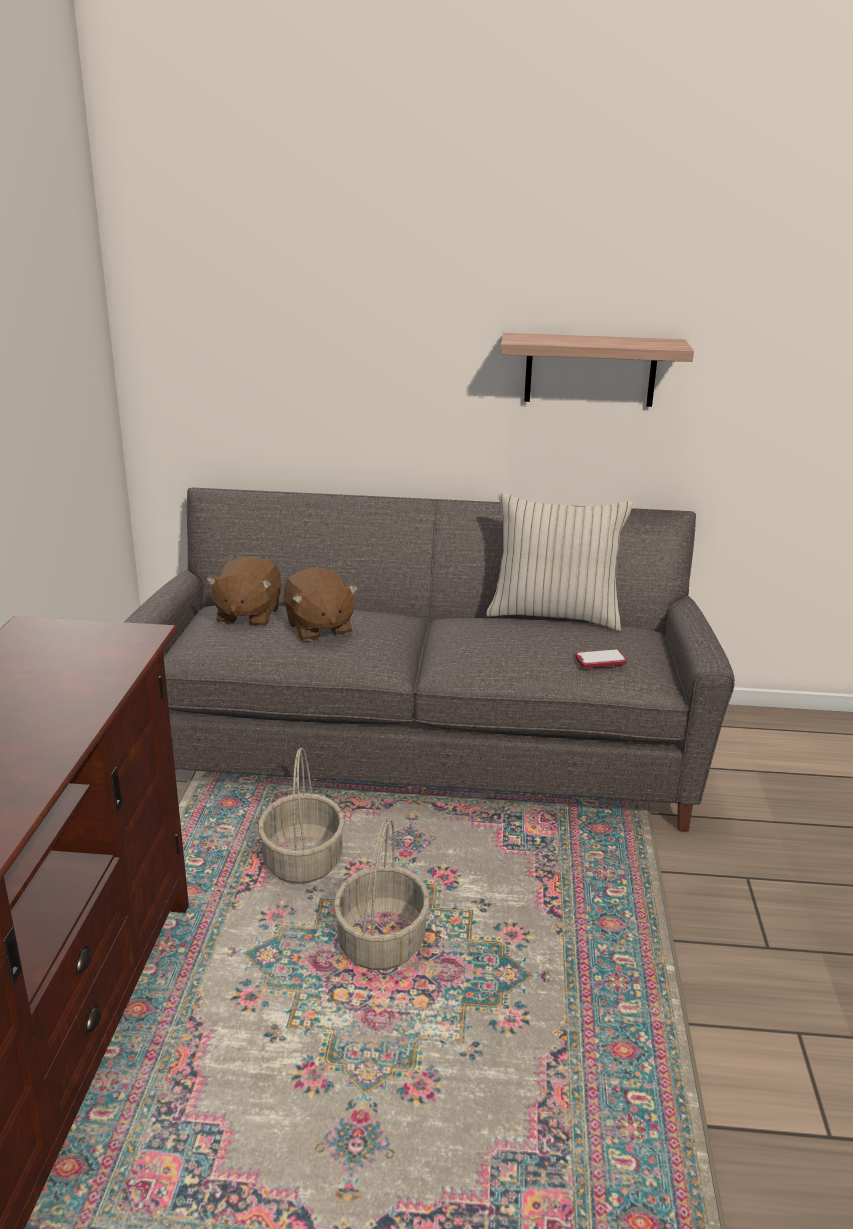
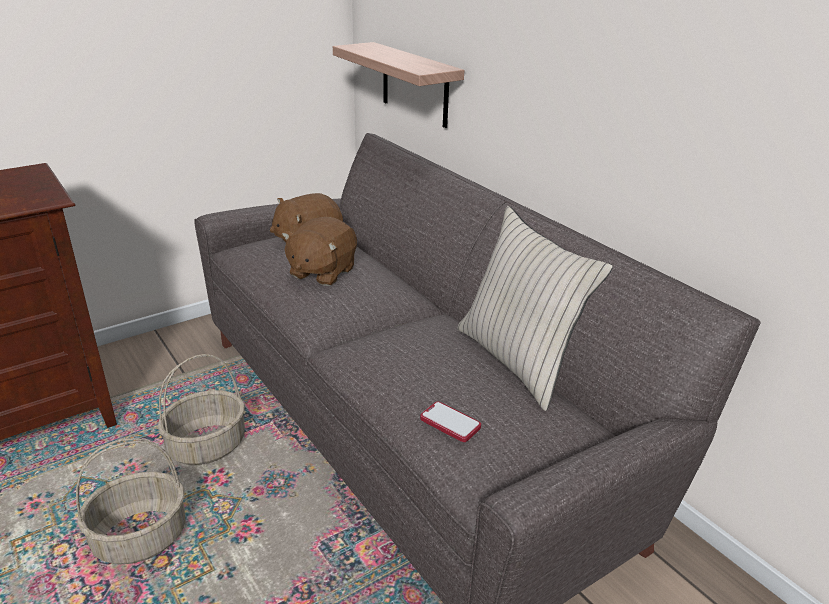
camera: 50 degrees right, 5 degrees up
shelf [501,333,694,407] -> shelf moved to [333,42,464,128]

